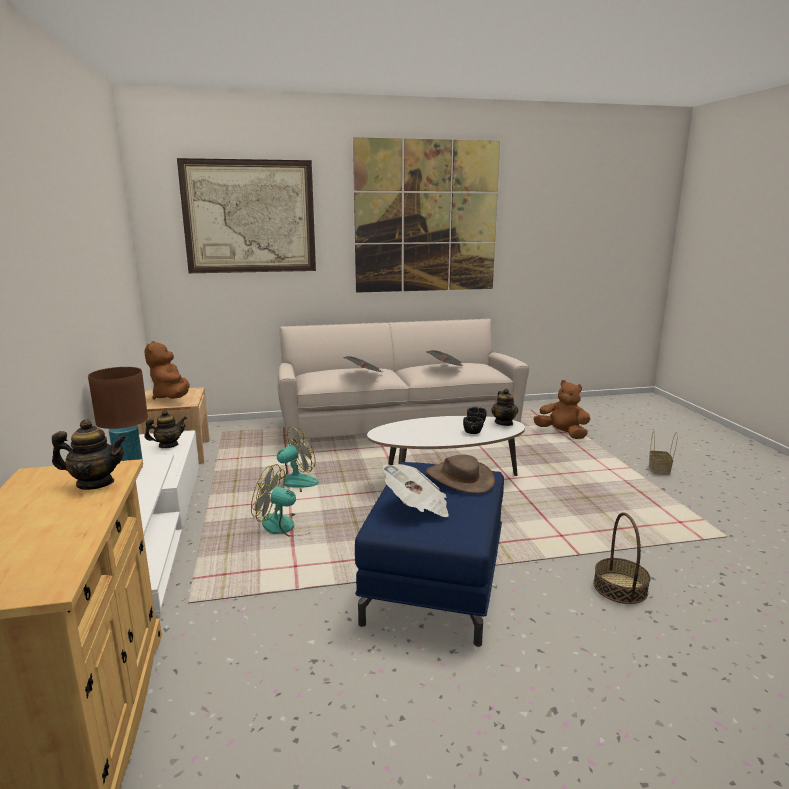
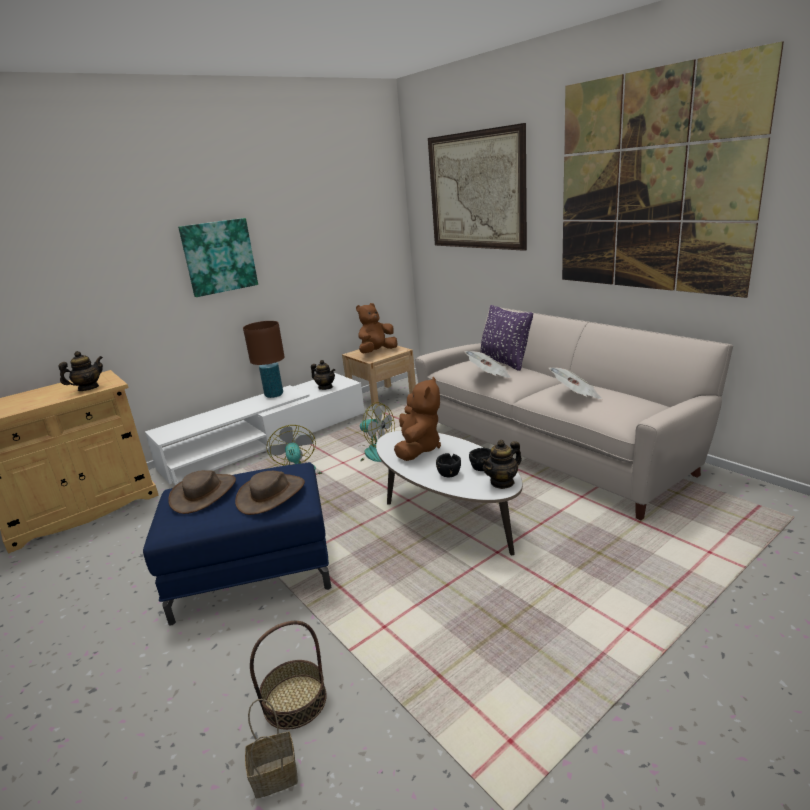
camera: 65 degrees right, 5 degrees up
teapot [52,419,127,490] -> teapot turned 105 degrees counterclockwise [59,351,103,391]
newspaper [382,464,449,517] -> brown hat [168,470,236,514]
brown plush toy [533,380,590,439] -> brown plush toy moved to [394,377,441,461]
basket [649,431,678,475] -> basket moved to [245,699,298,799]
none -> picture [178,218,258,297]
none -> purple pillow [480,305,533,371]

